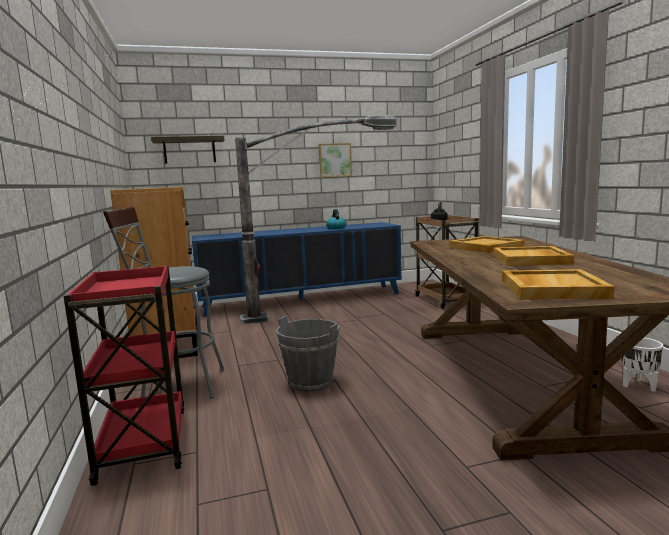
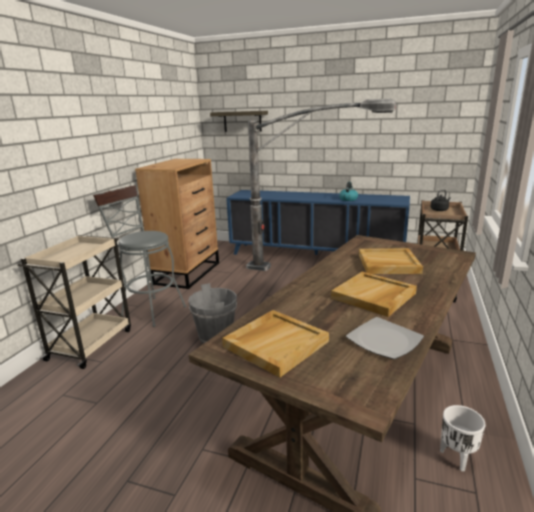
camera: 35 degrees right, 10 degrees up
red cart [63,265,185,486] -> beige cart [18,235,131,369]
picture [319,143,352,177] -> none
none -> plate [346,317,424,359]

